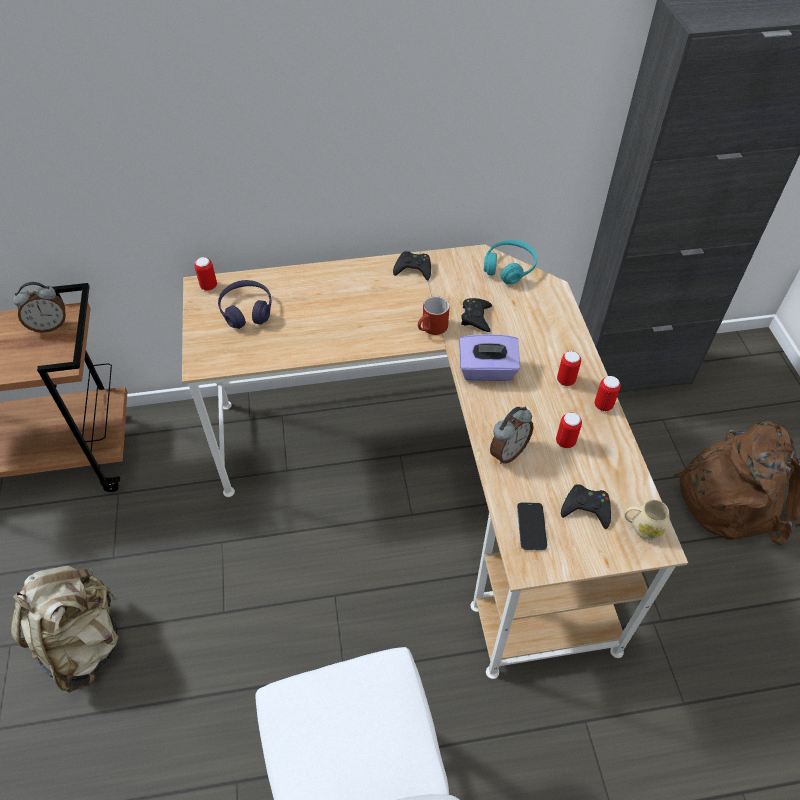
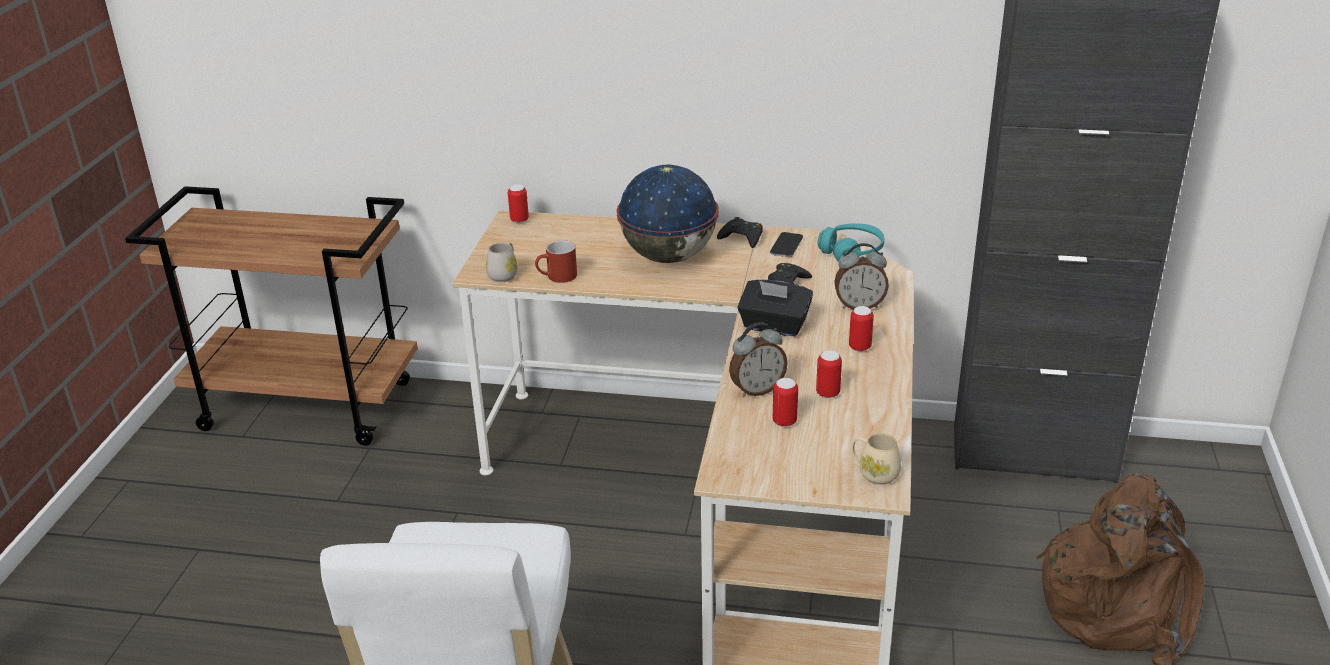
camera: 20 degrees right, 20 degrees down
beige backpack [10,565,118,693] -> none
alarm clock [13,282,66,333] -> alarm clock moved to [834,243,889,310]
purple headphones [218,280,271,329] -> none
red mug [418,296,450,335] -> red mug moved to [535,240,577,283]
purple tissue box [459,334,520,381] -> black tissue box [737,279,813,336]
phone [517,503,547,550] -> phone moved to [770,232,803,257]
black game controller [561,484,611,529] -> none
can [595,376,621,411] -> can moved to [773,378,798,427]
none -> white mug [486,242,518,282]
none -> globe [617,165,719,263]

